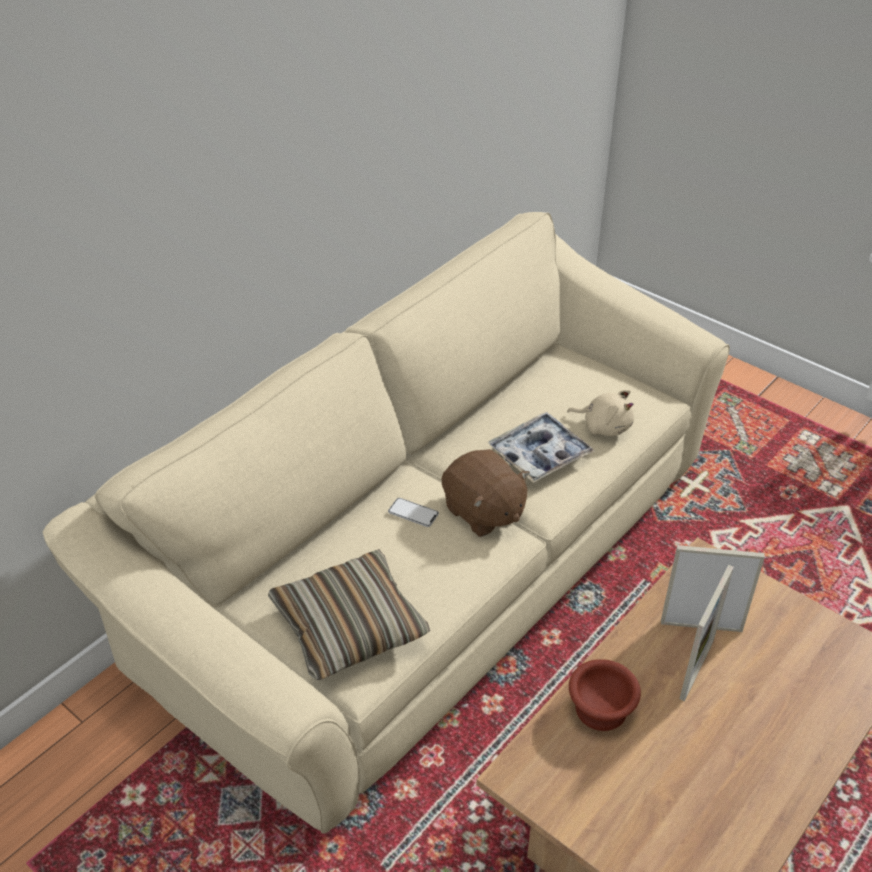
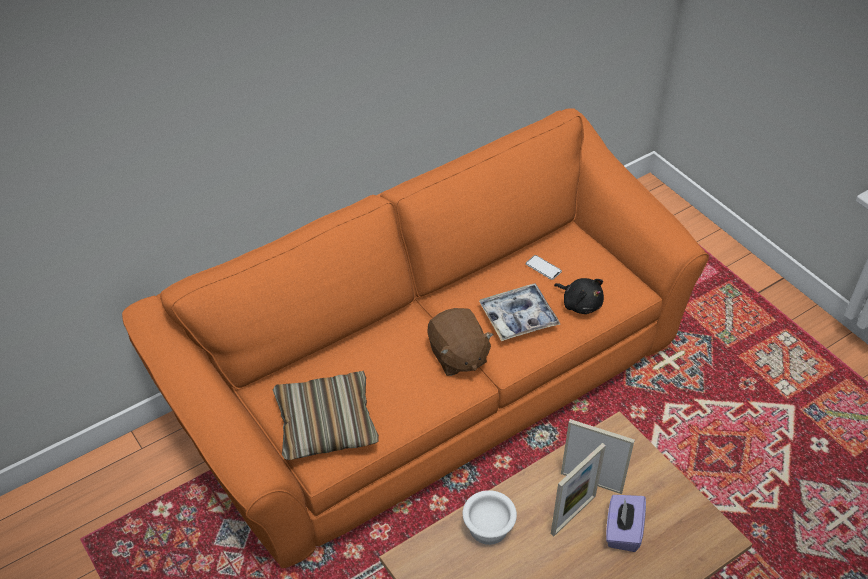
camera: 15 degrees right, 5 degrees up
beige sofa [42,212,730,834] -> orange sofa [122,108,709,569]
phone [388,498,439,527] -> phone moved to [526,255,562,280]
beige plush toy [567,390,634,436] -> black plush toy [554,278,604,314]
brown bowl [569,659,641,731] -> white bowl [463,490,517,545]
none -> purple tissue box [606,495,646,552]

